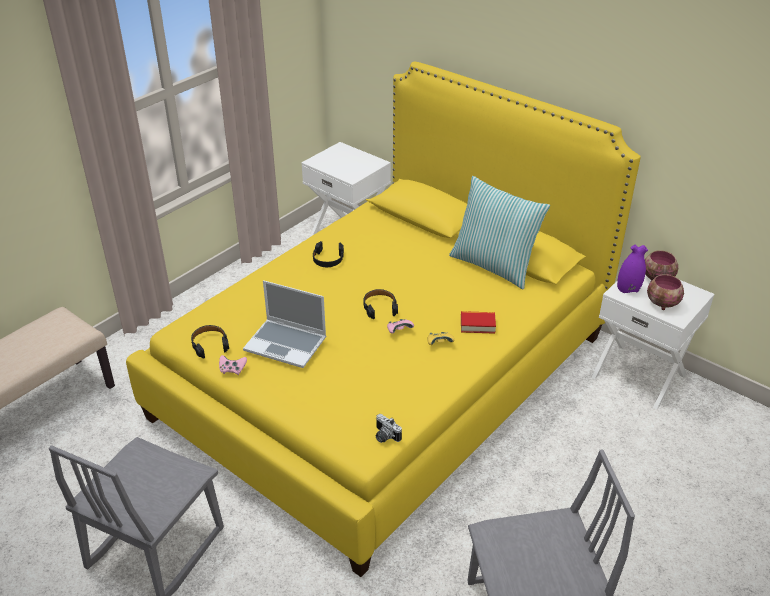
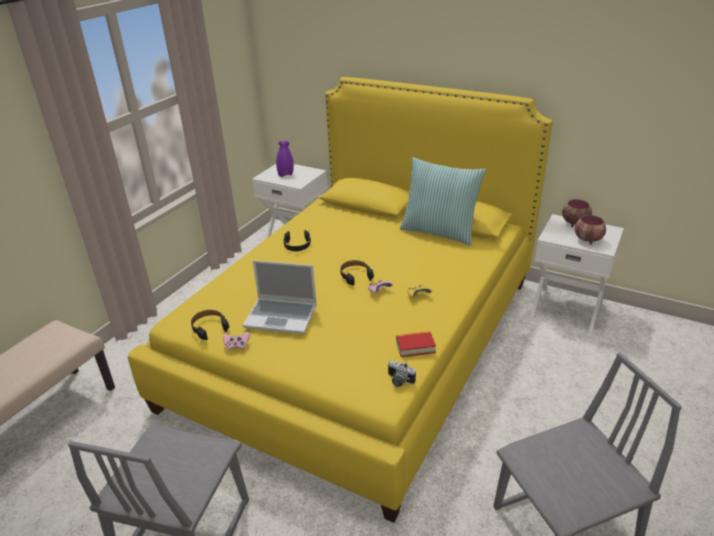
camera: 10 degrees left, 5 degrees down
book [461,311,496,334] -> book moved to [396,331,436,357]
purple vase [617,245,648,293] -> purple vase moved to [276,140,294,177]

